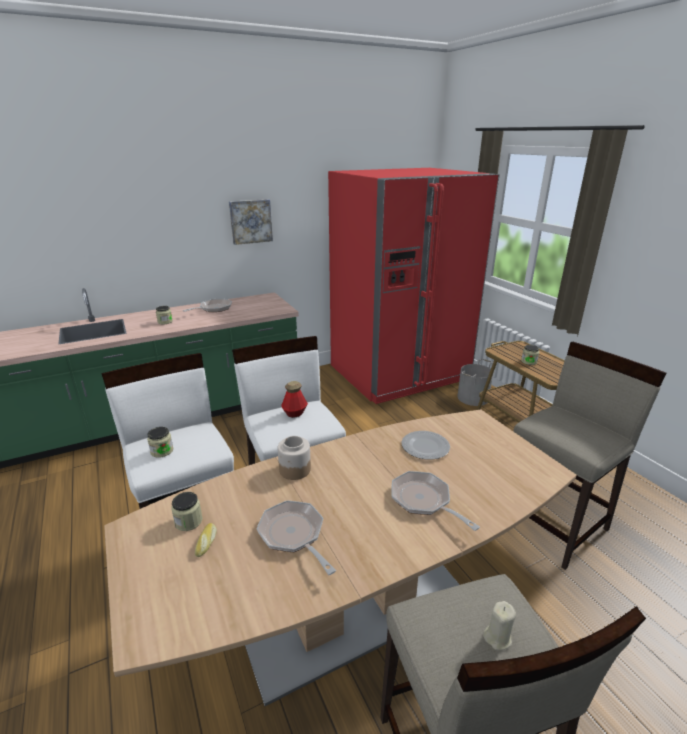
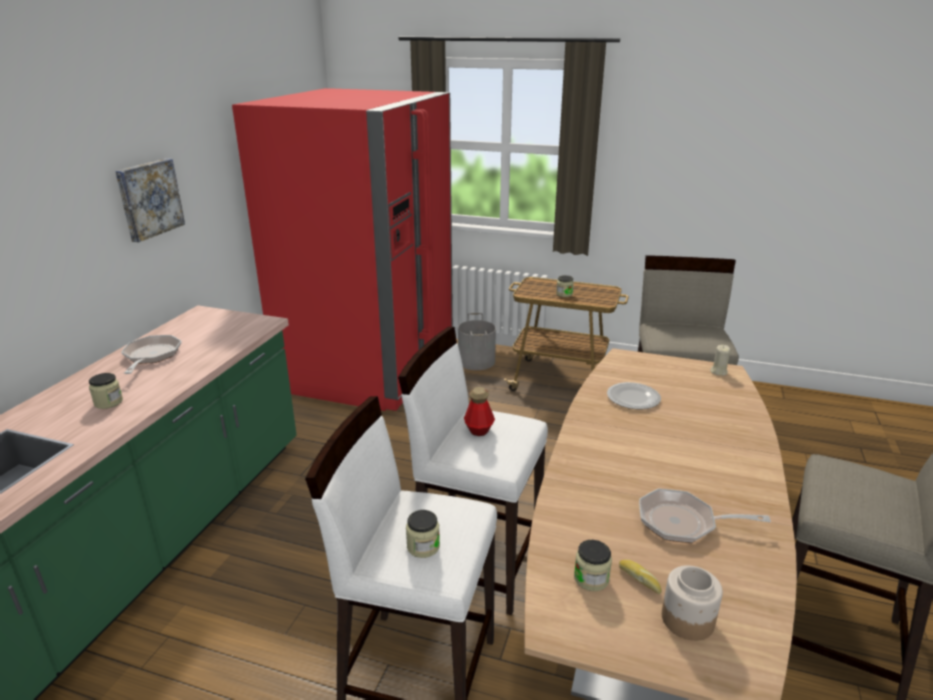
camera: 45 degrees left, 0 degrees up
jar [278,436,311,480] -> jar moved to [662,565,723,641]
frying pan [391,471,480,531] -> none
beige candle [483,601,516,651] -> beige candle moved to [710,345,730,375]

